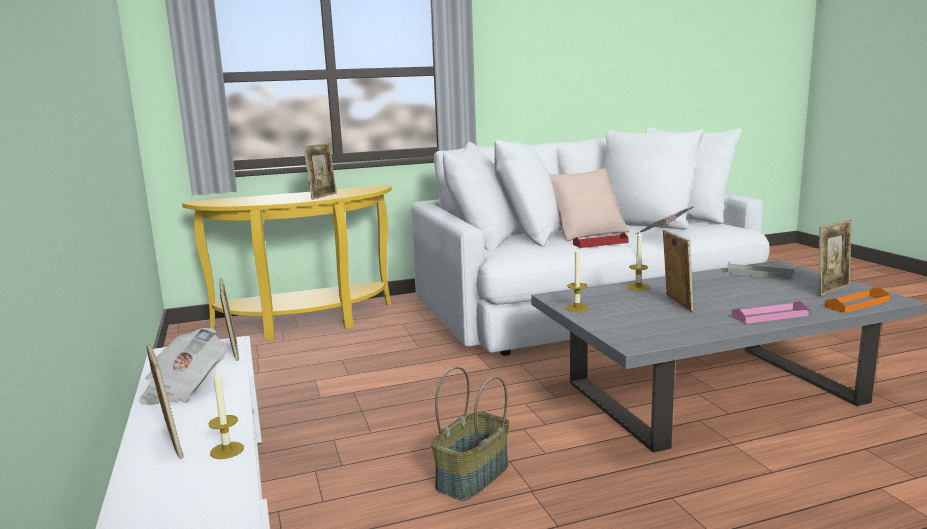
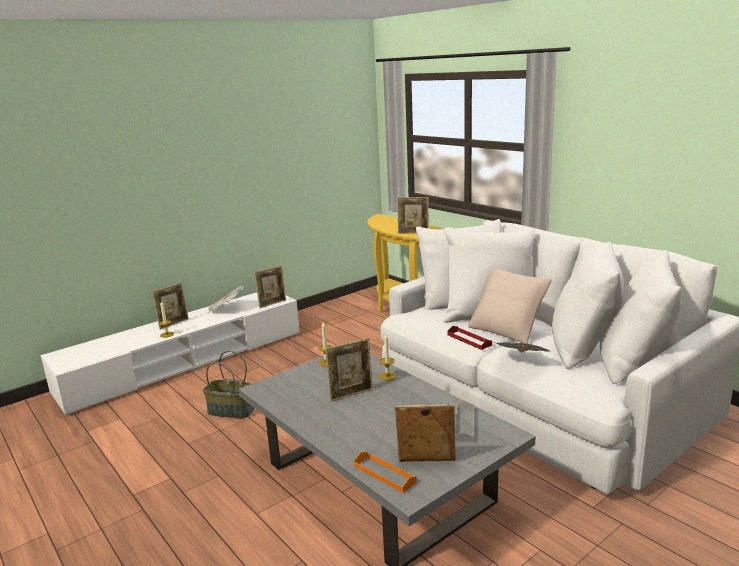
camera: 70 degrees right, 5 degrees up
pink tray [731,300,809,324] -> none
picture frame [818,220,852,296] -> picture frame turned 150 degrees clockwise [395,404,456,462]

